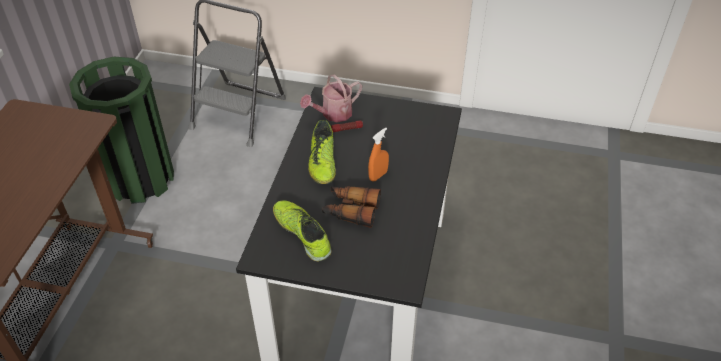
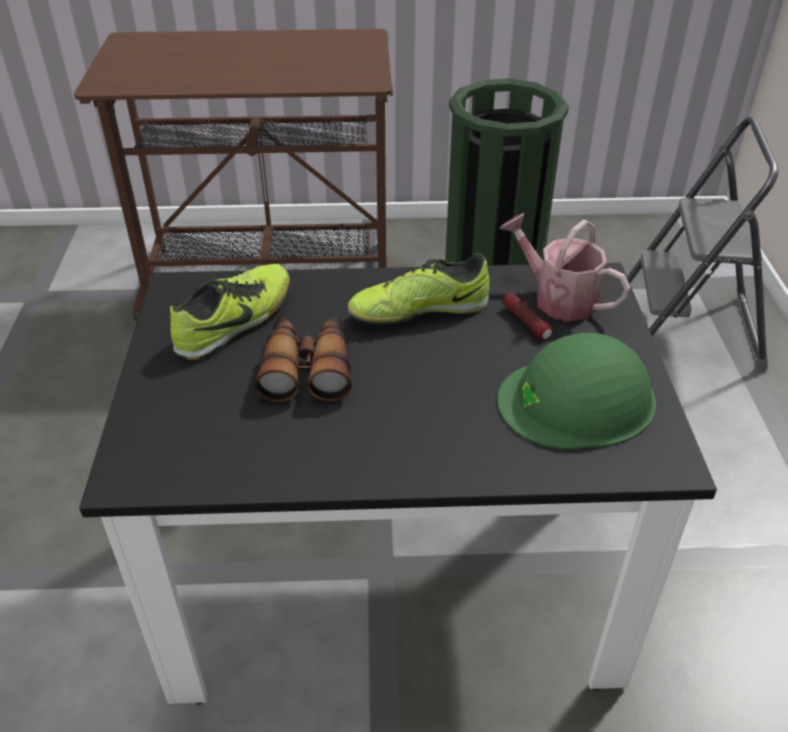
camera: 75 degrees right, 5 degrees down
orange spray bottle [368,128,389,182] -> none
none -> green hard hat [497,332,656,449]

